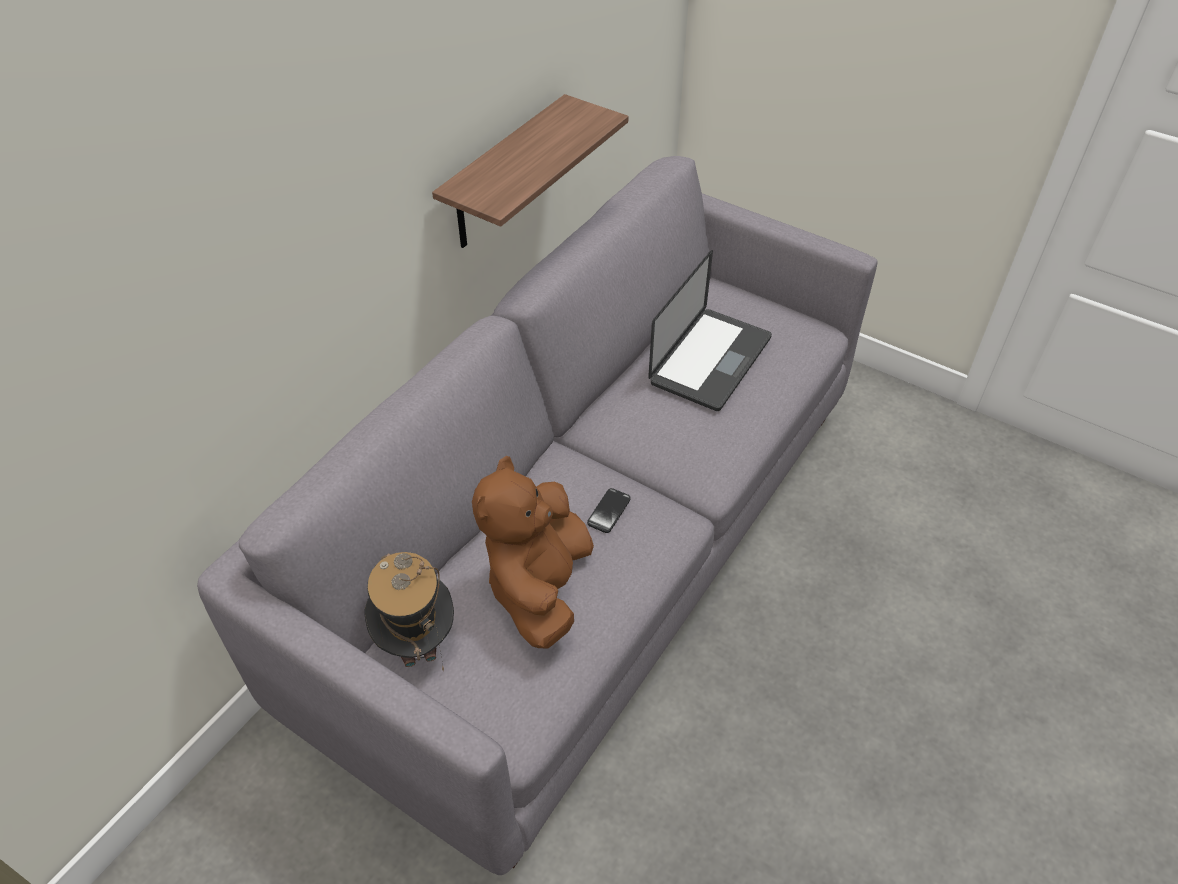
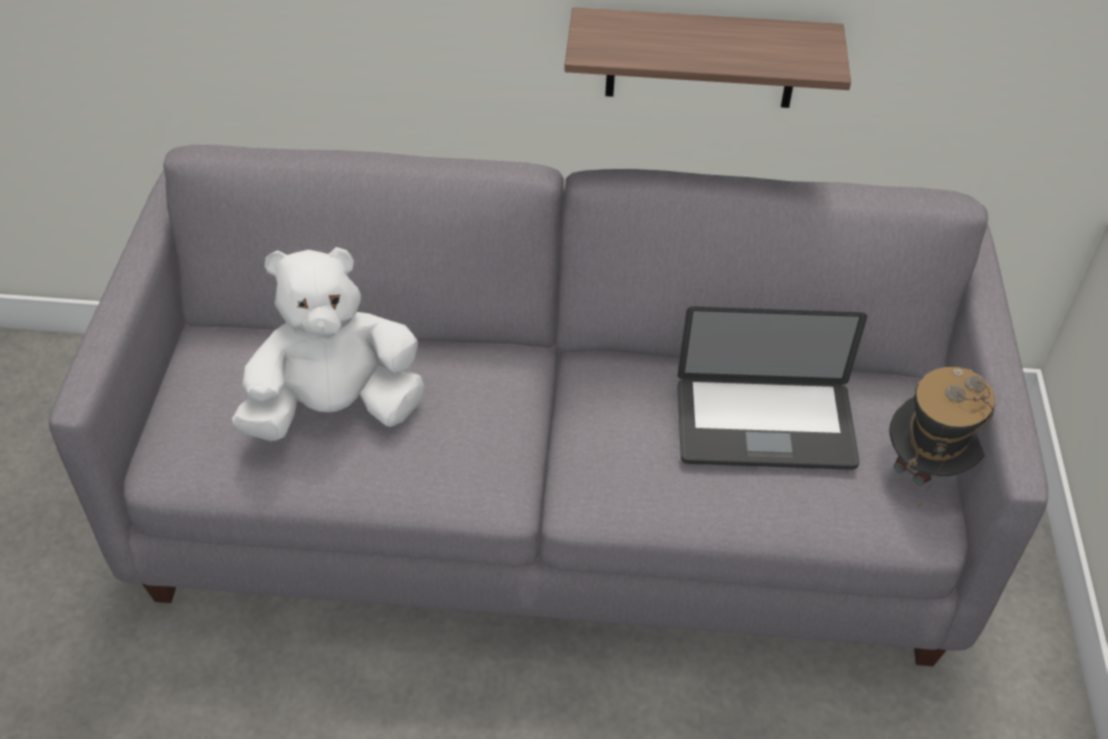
camera: 60 degrees right, 0 degrees up
hat [365,552,454,671] -> hat moved to [889,367,995,507]
brown plush toy [472,456,594,649] -> white plush toy [232,247,425,441]
phone [587,488,631,533] -> none

